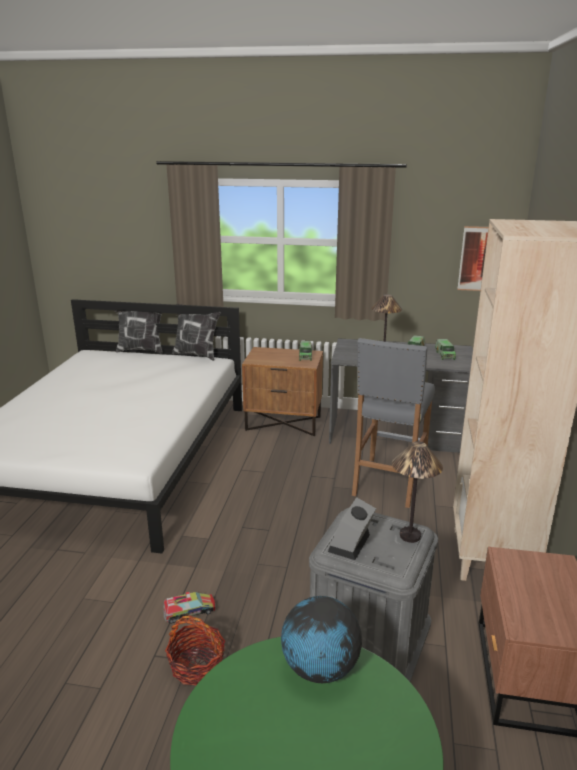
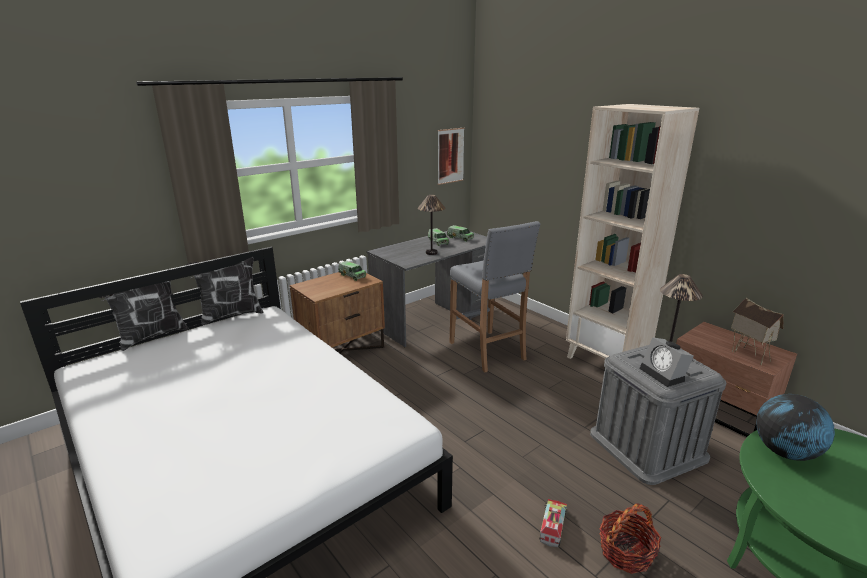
camera: 50 degrees left, 0 degrees up
none -> toy house [731,298,784,365]

